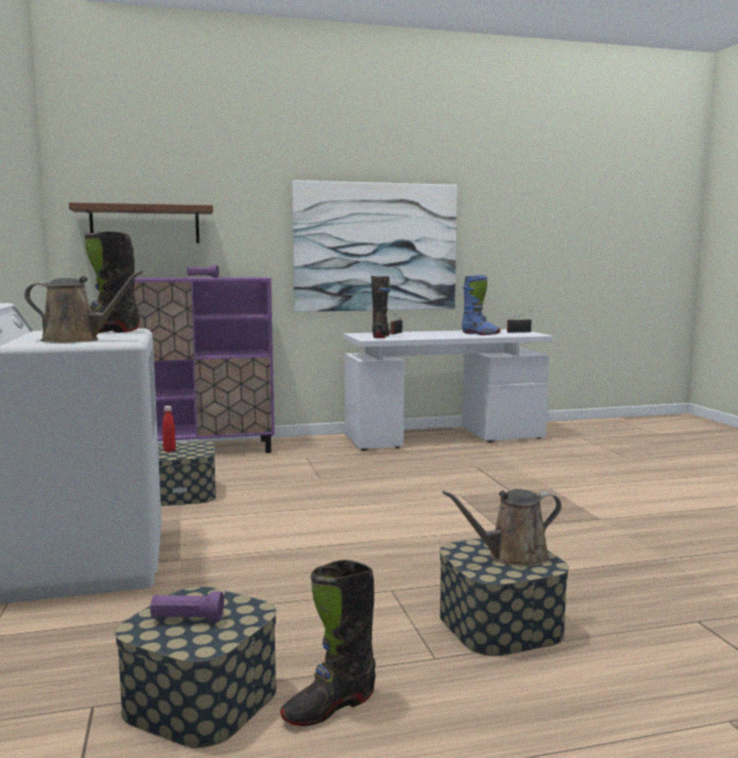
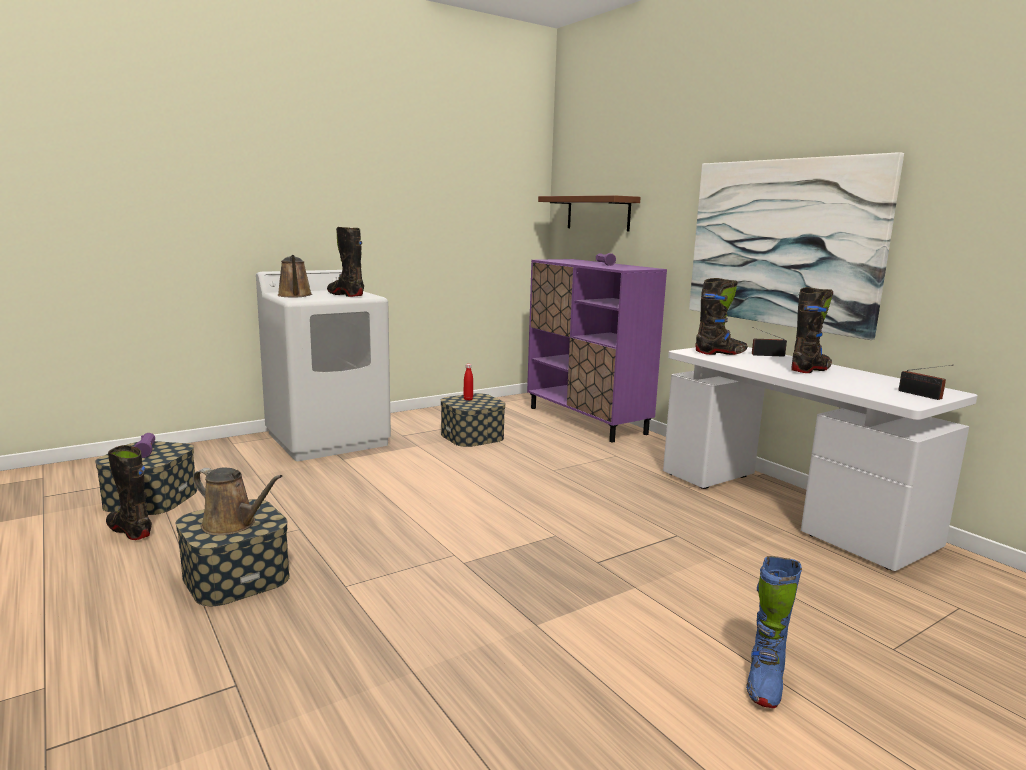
camera: 70 degrees right, 5 degrees up
brown watering can [442,489,562,566] -> brown watering can turned 150 degrees clockwise [193,467,283,535]
blue boot [462,275,500,335] -> blue boot moved to [746,556,802,708]
none -> black boot [791,287,833,373]

